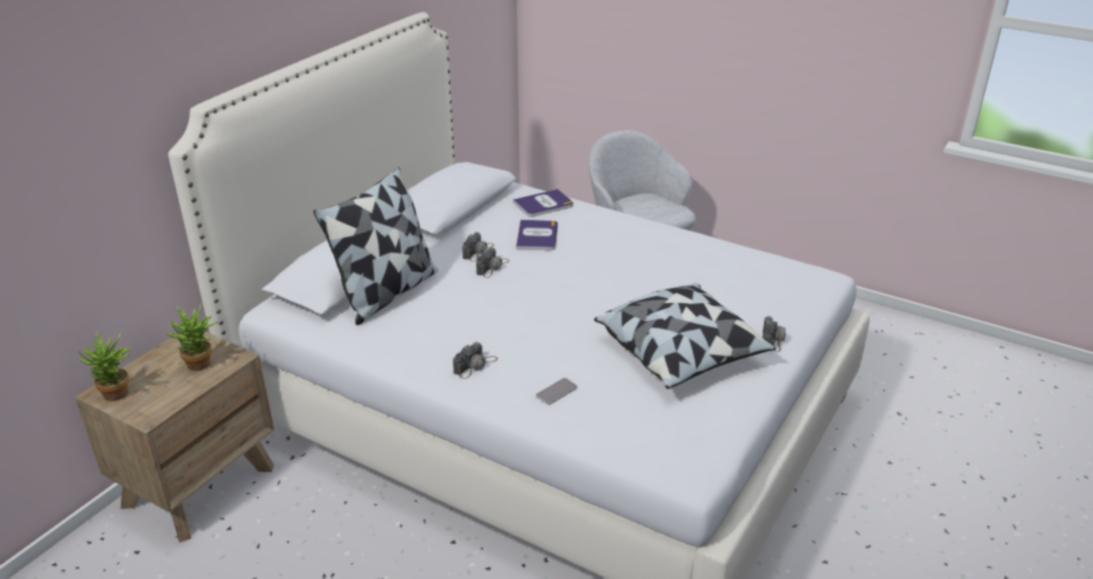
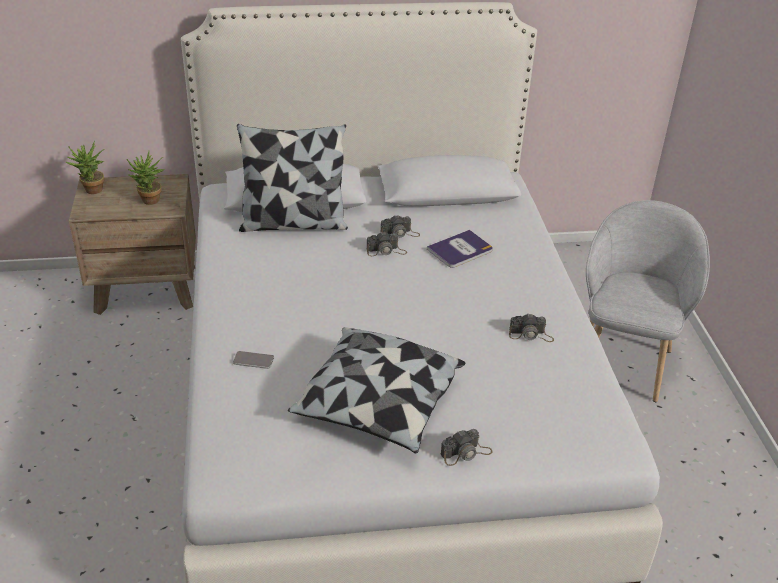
camera: 50 degrees right, 5 degrees up
camera [453,342,498,379] -> camera moved to [509,314,554,342]
book [513,189,573,217] -> none

